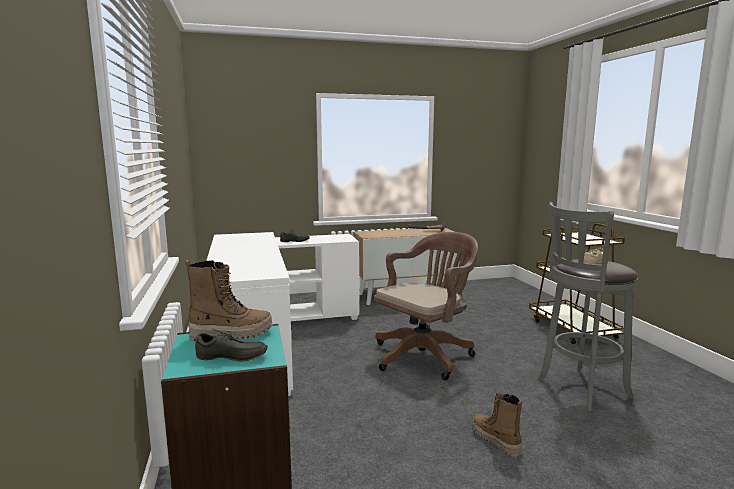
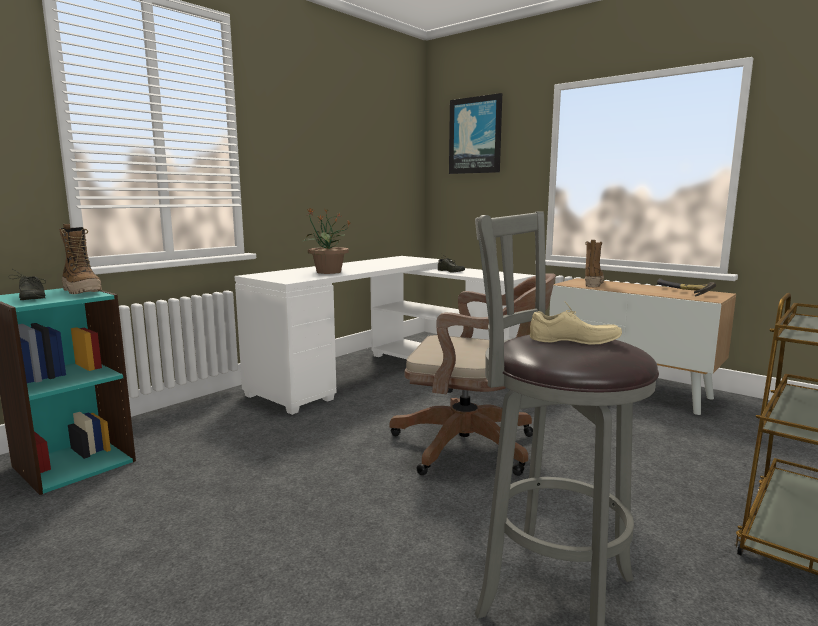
camera: 55 degrees right, 0 degrees up
boot [472,393,522,457] -> boot moved to [585,240,604,287]
none -> potted plant [302,208,351,274]
none -> picture [449,93,502,174]

